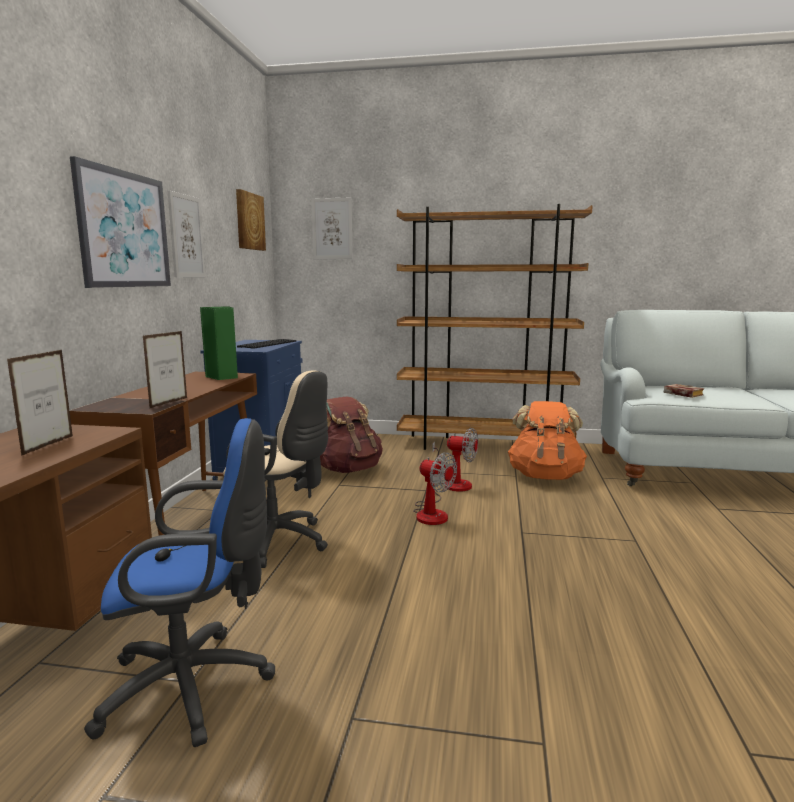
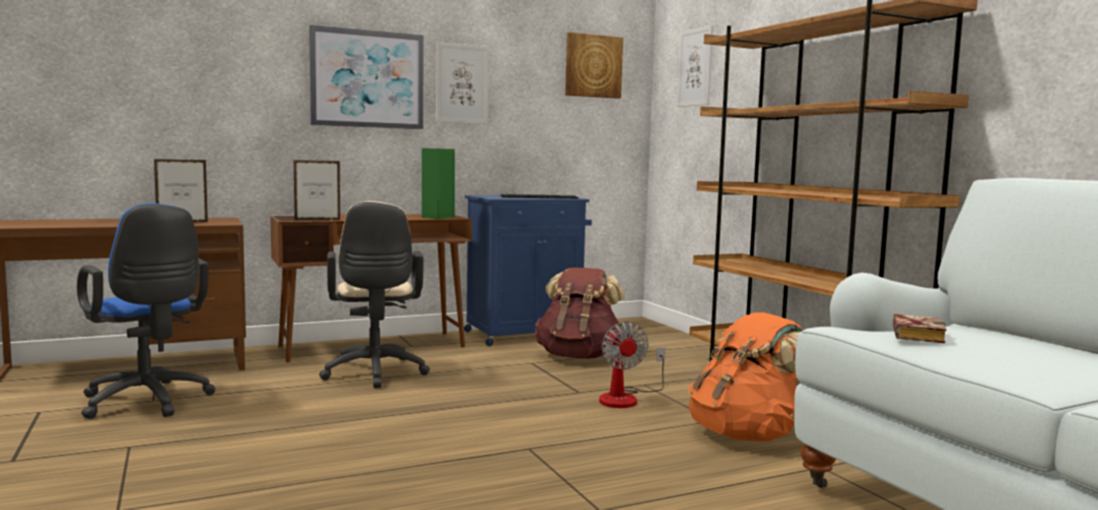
camera: 55 degrees right, 5 degrees down
fan [413,452,457,525] -> none

